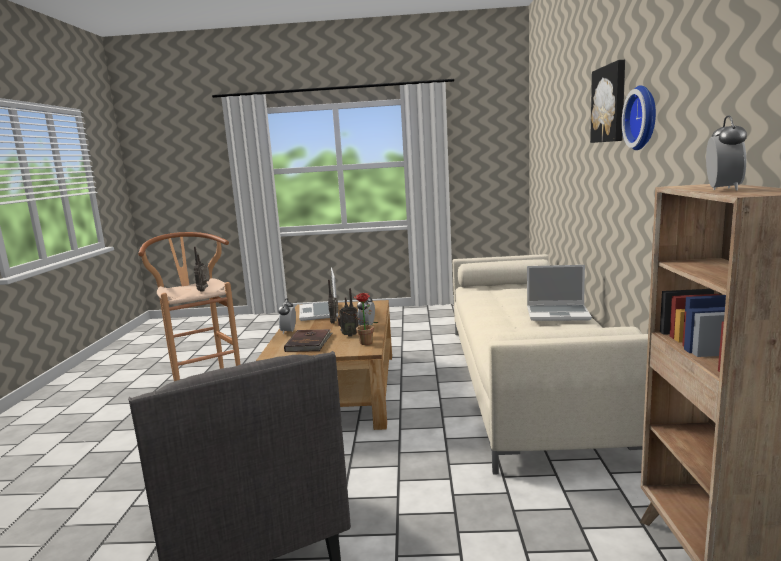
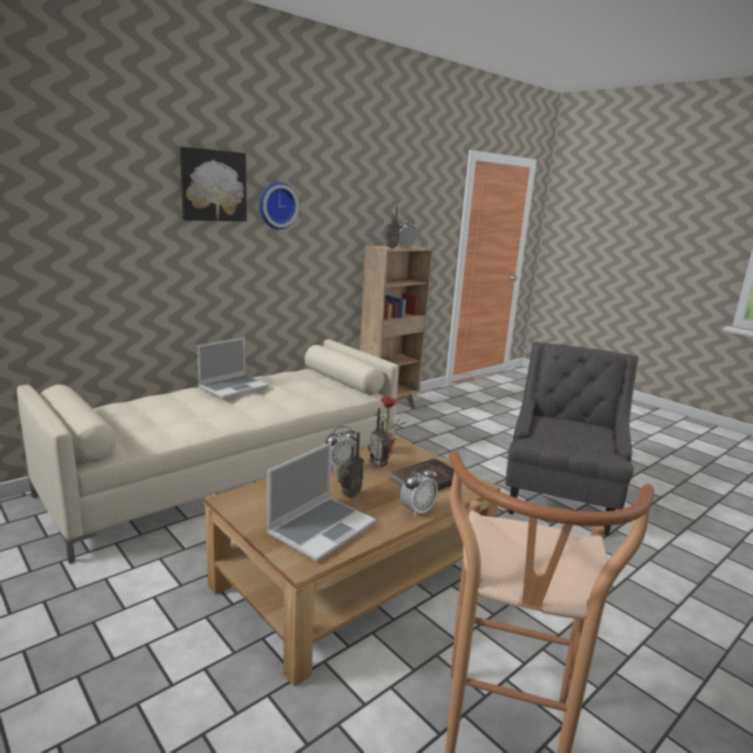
camera: 135 degrees left, 5 degrees up
radio [194,246,210,292] -> radio moved to [384,207,400,249]
laptop [527,265,592,321] -> laptop turned 75 degrees clockwise [197,337,269,399]

